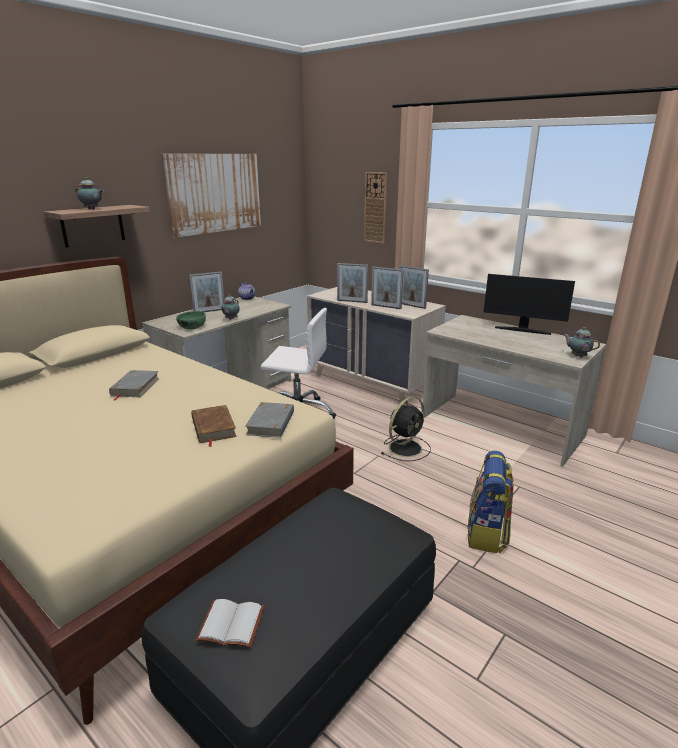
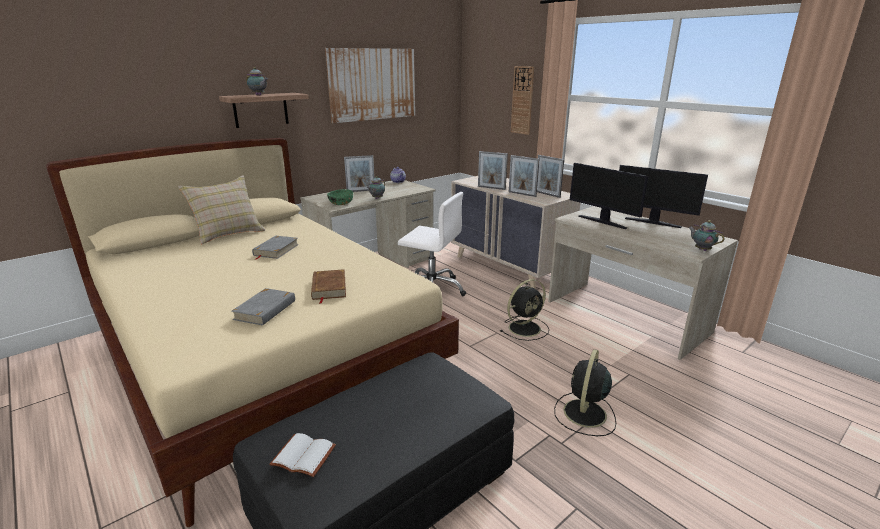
camera: 10 degrees right, 0 degrees up
grey book [245,402,294,438] -> grey book moved to [231,288,295,326]
backpack [468,451,513,554] -> black fan [554,349,616,436]
none -> beige pillow [178,175,265,244]
none -> monitor [570,163,648,229]

